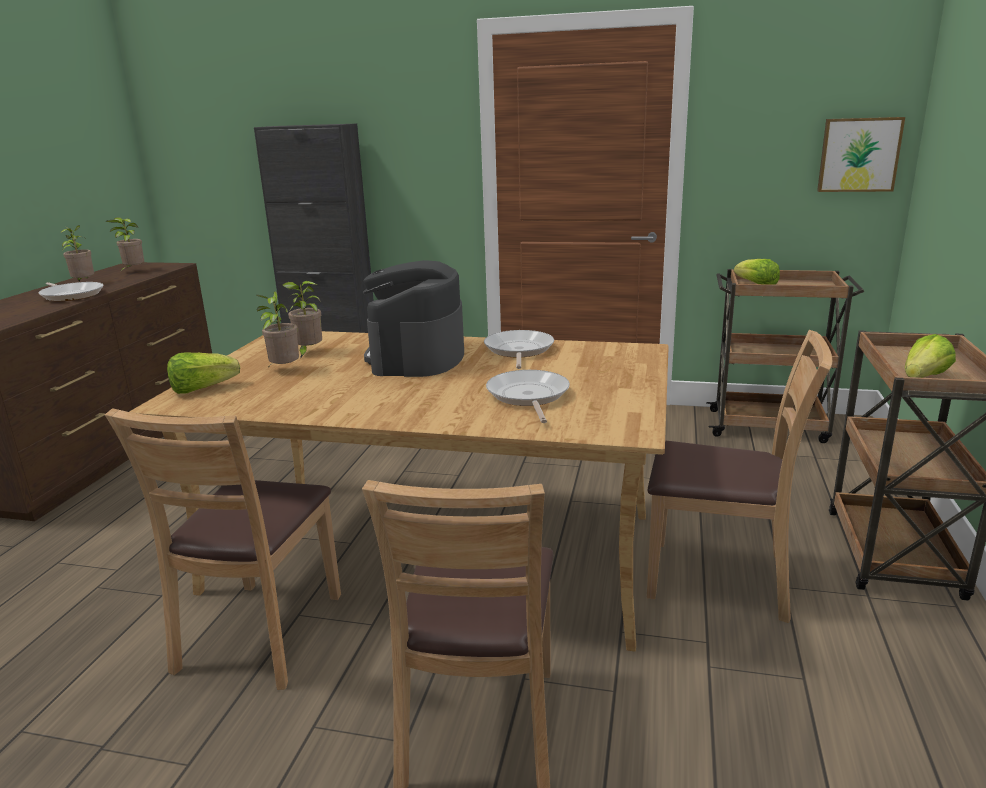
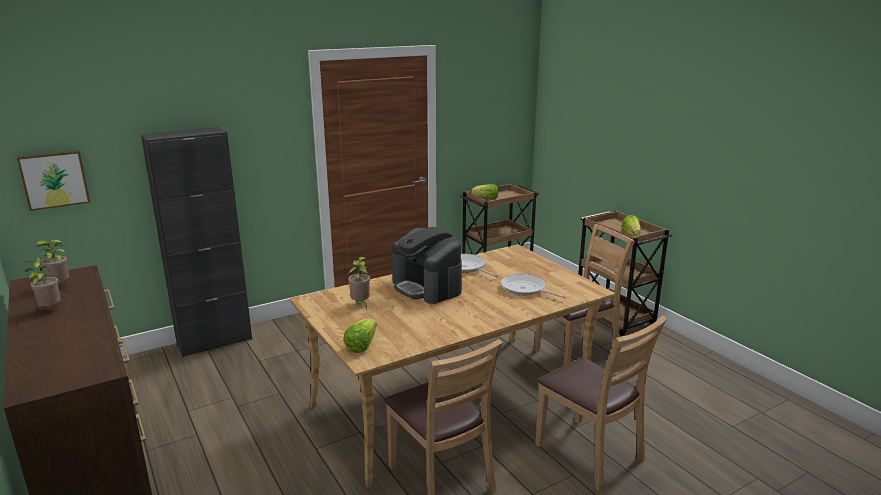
camera: 45 degrees left, 0 degrees up
frying pan [38,282,103,301] -> none
potted plant [256,291,299,368] -> none
picture [817,117,905,192] -> picture moved to [17,150,90,211]

